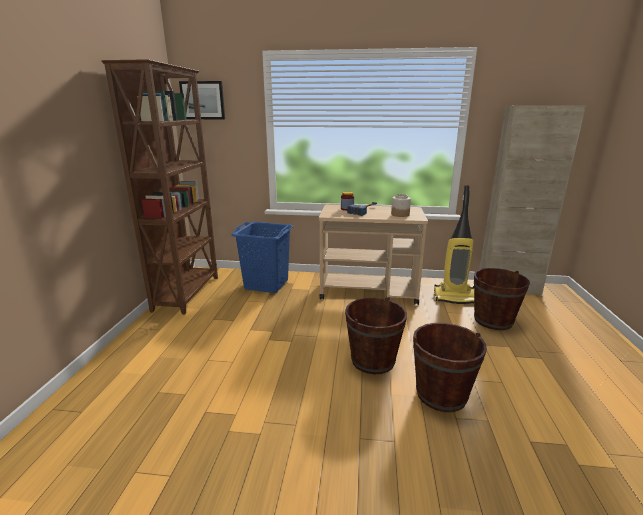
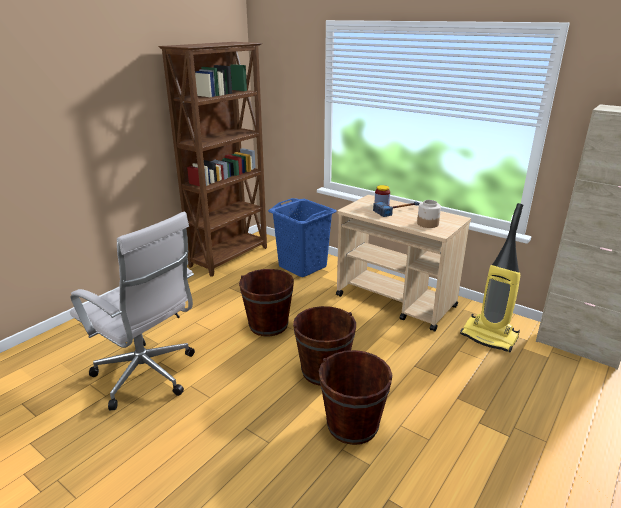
camera: 30 degrees right, 5 degrees up
picture [179,81,225,119] -> none
brown bucket [474,268,530,330] -> brown bucket moved to [239,269,294,336]
none -> white office chair [70,212,195,410]

